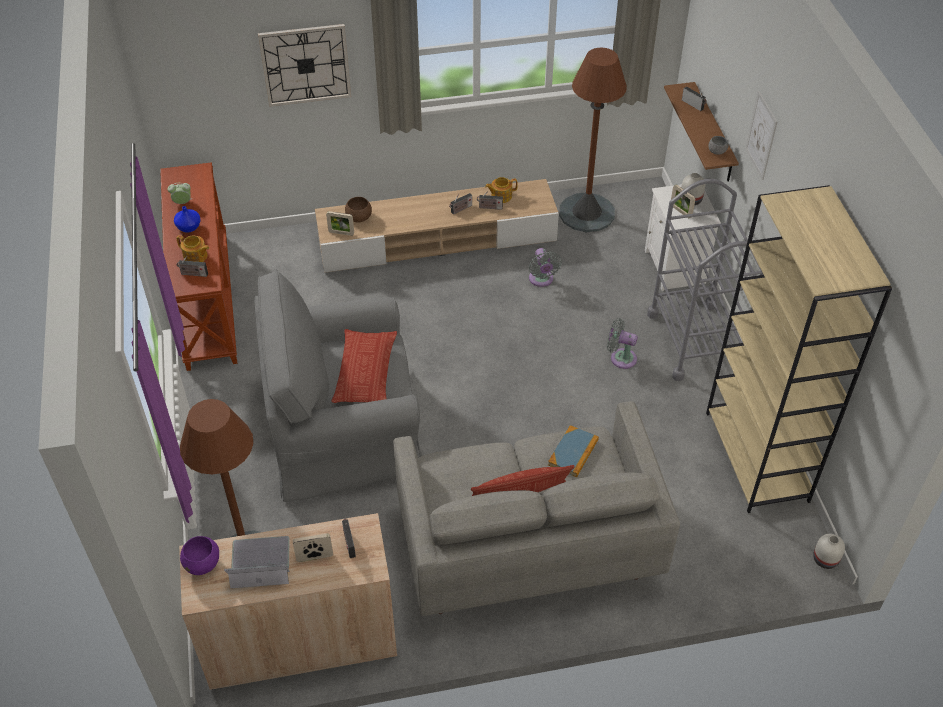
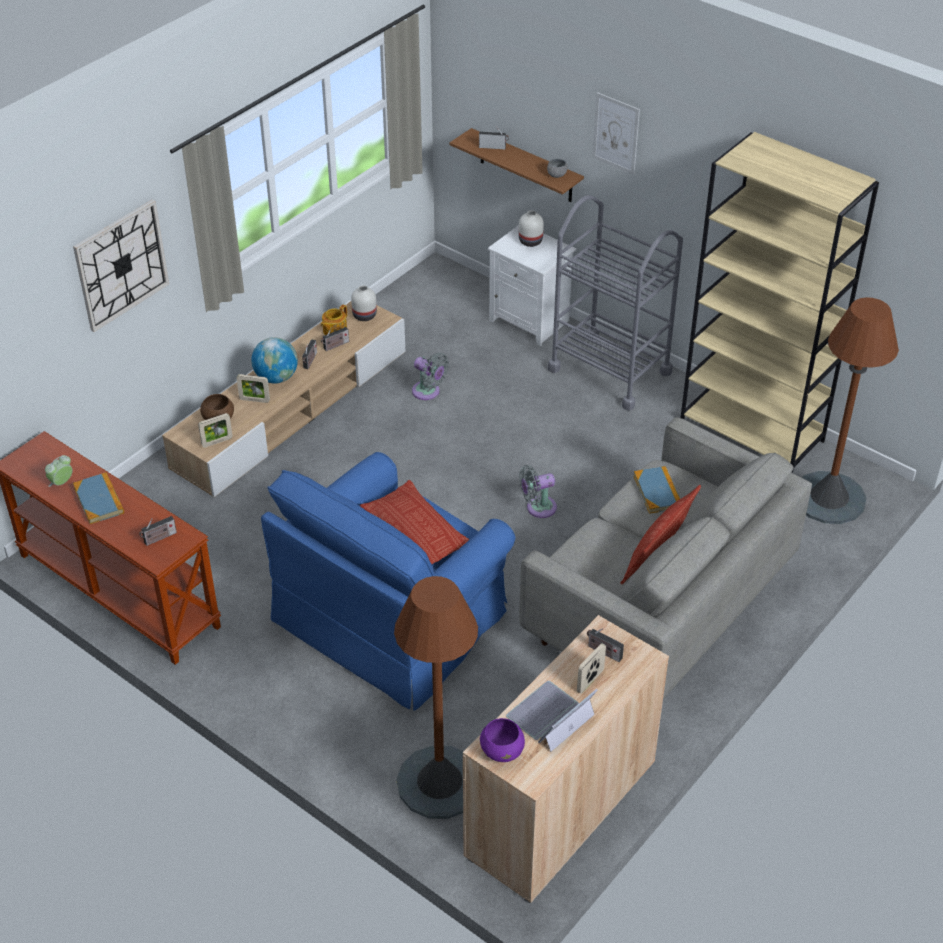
camera: 40 degrees left, 5 degrees down
blue vase [174,206,200,233] -> book [73,472,124,524]
teapot [177,235,209,262] -> none
grey armchair [254,270,422,502] -> blue armchair [261,452,516,711]
brown floor lamp [559,48,627,232] -> brown floor lamp moved to [802,297,899,524]
grey fan [607,318,638,369] -> grey fan moved to [519,465,557,518]
picture frame [671,184,695,218] -> picture frame moved to [236,374,270,403]
white vase [813,534,845,569] -> white vase moved to [351,285,377,321]
none -> globe [251,337,298,383]

